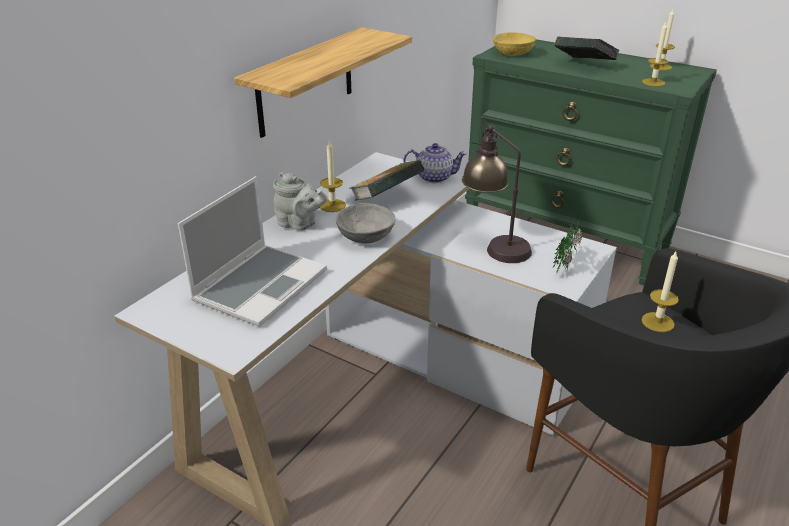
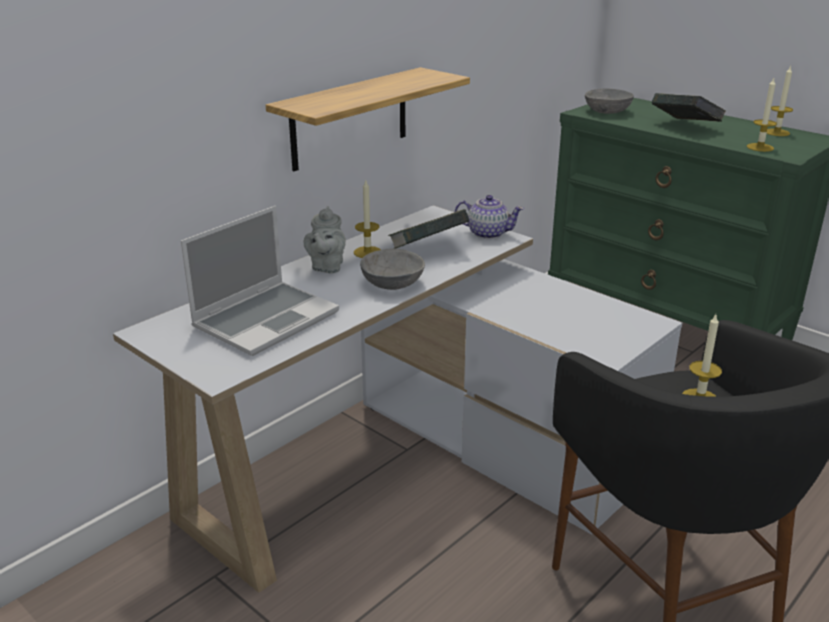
camera: 10 degrees right, 5 degrees down
grey teapot [273,172,328,231] -> grey teapot turned 60 degrees clockwise [304,206,346,274]
table lamp [462,125,532,263] -> none
yellow bowl [493,32,536,56] -> grey bowl [585,89,634,114]
potted plant [553,222,582,273] -> none

